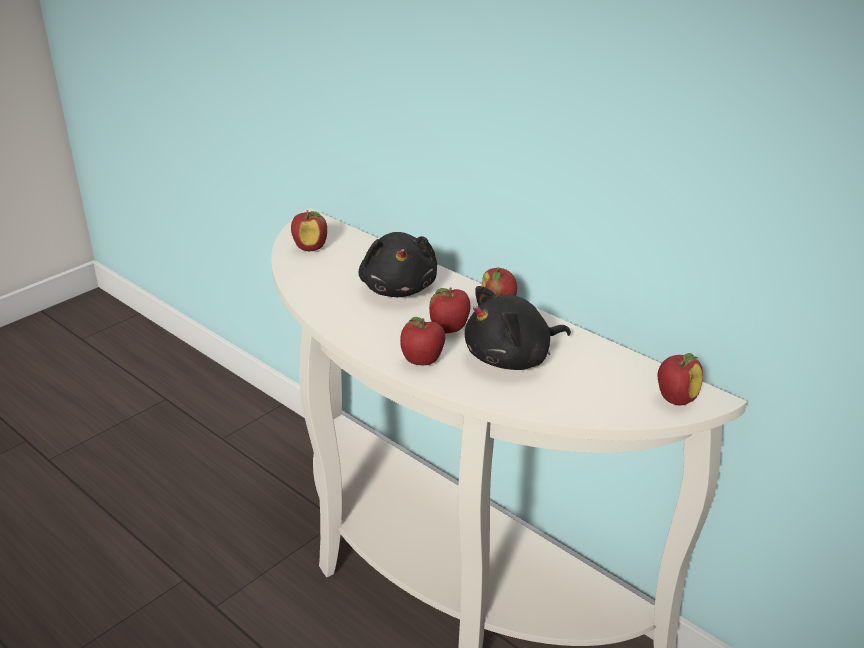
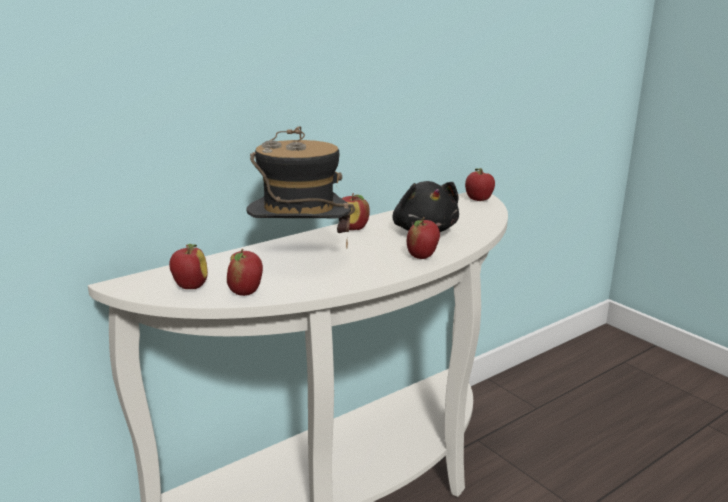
camera: 80 degrees left, 10 degrees down
black plush toy [358,232,437,297] -> hat [247,127,355,248]
apple [429,287,470,333] -> apple moved to [227,249,263,296]

